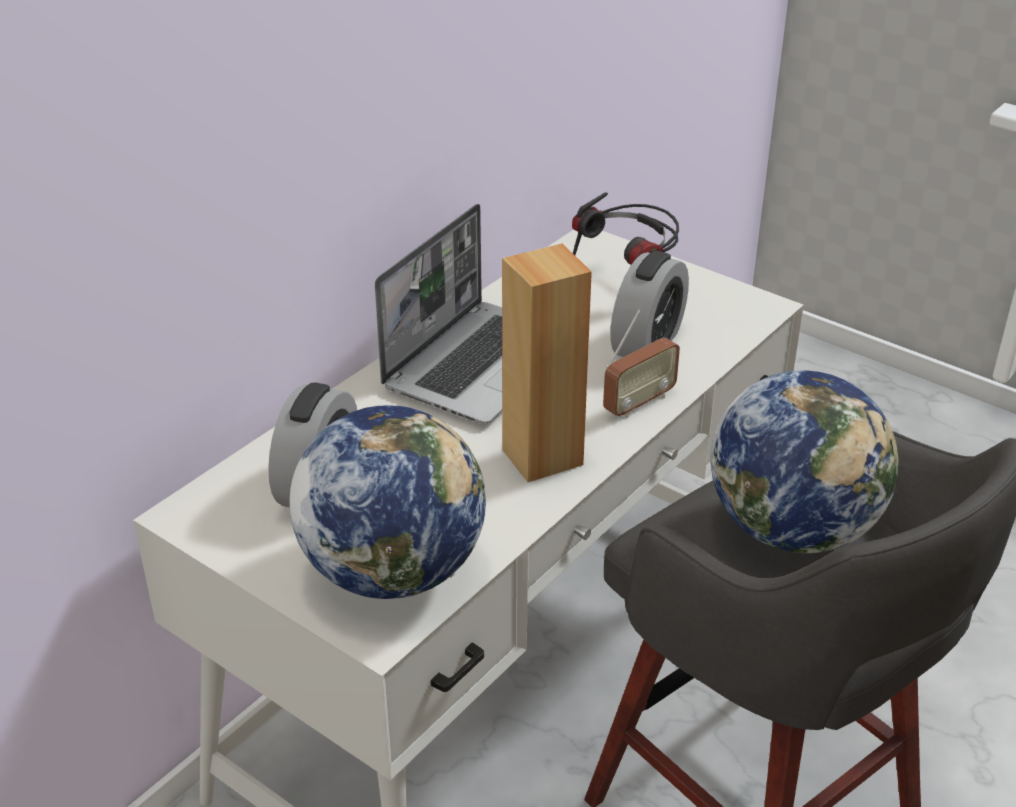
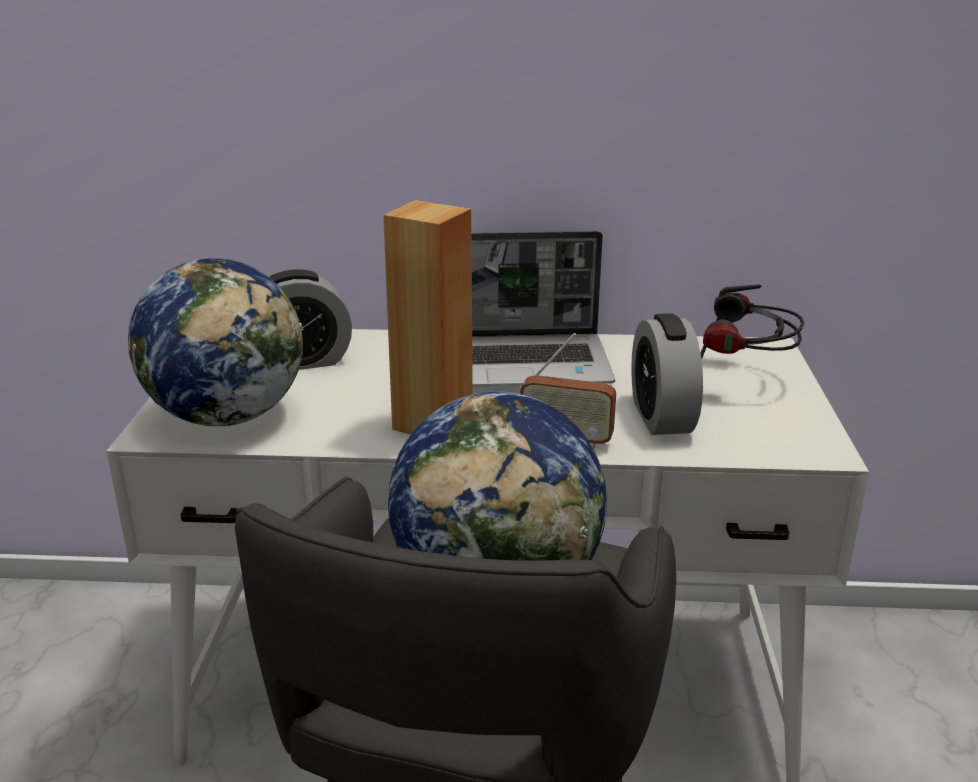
camera: 55 degrees right, 10 degrees down
alarm clock [610,251,689,357] -> alarm clock turned 90 degrees clockwise [631,313,703,435]

